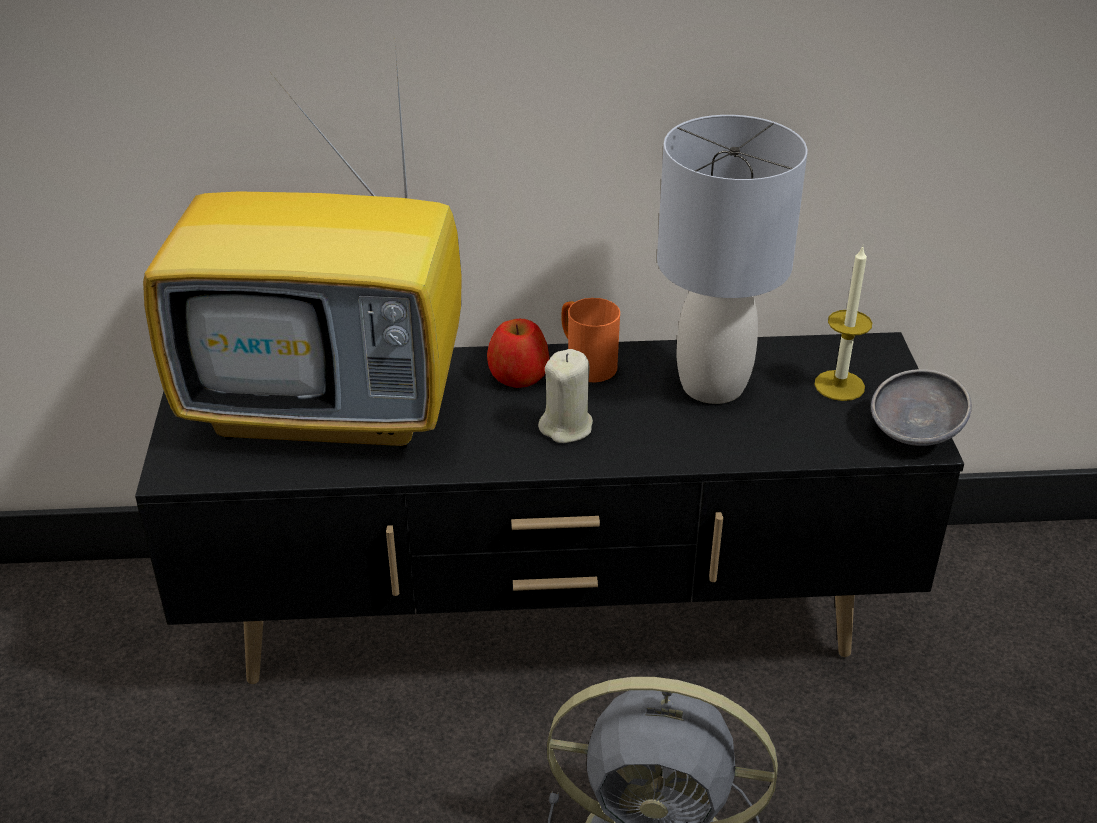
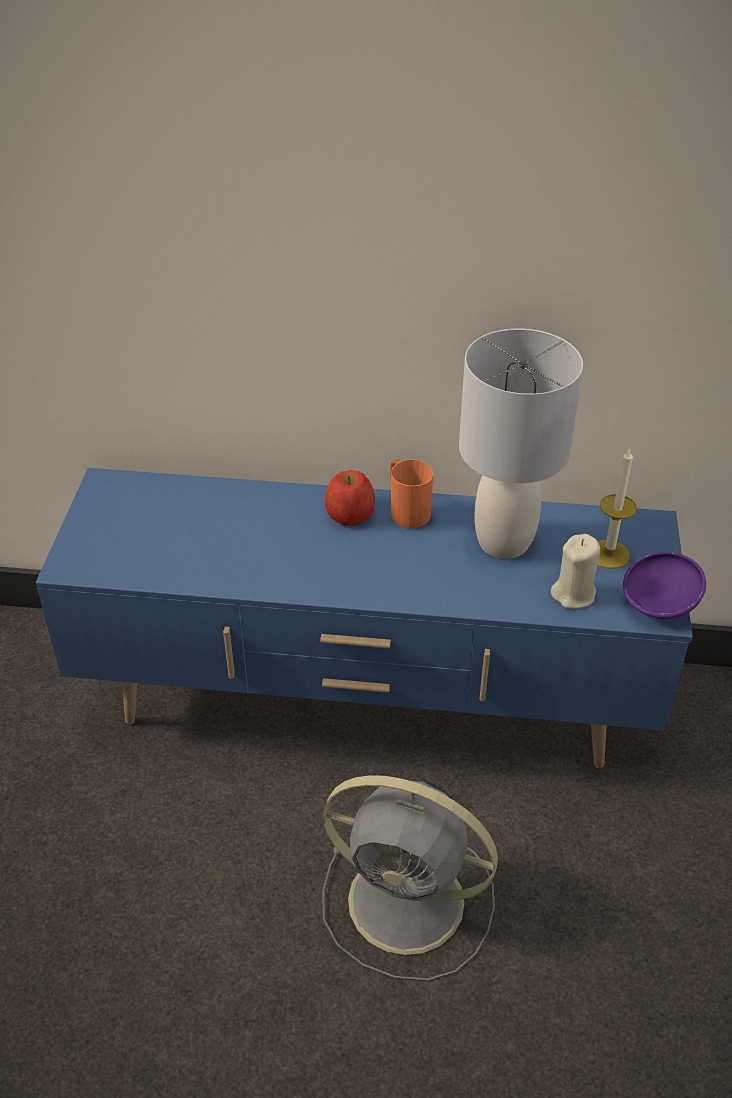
camera: 10 degrees right, 5 degrees up
black tv stand [135,332,964,684] -> blue tv stand [35,468,693,768]
television [143,45,462,449] -> none
beige candle [538,349,593,443] -> beige candle moved to [551,534,600,609]
grey bowl [871,369,972,446] -> purple bowl [623,552,706,619]

